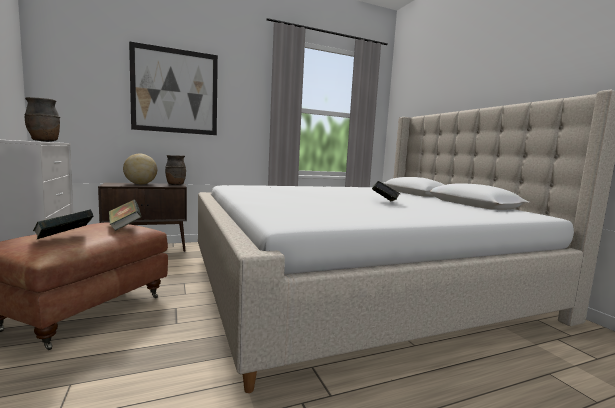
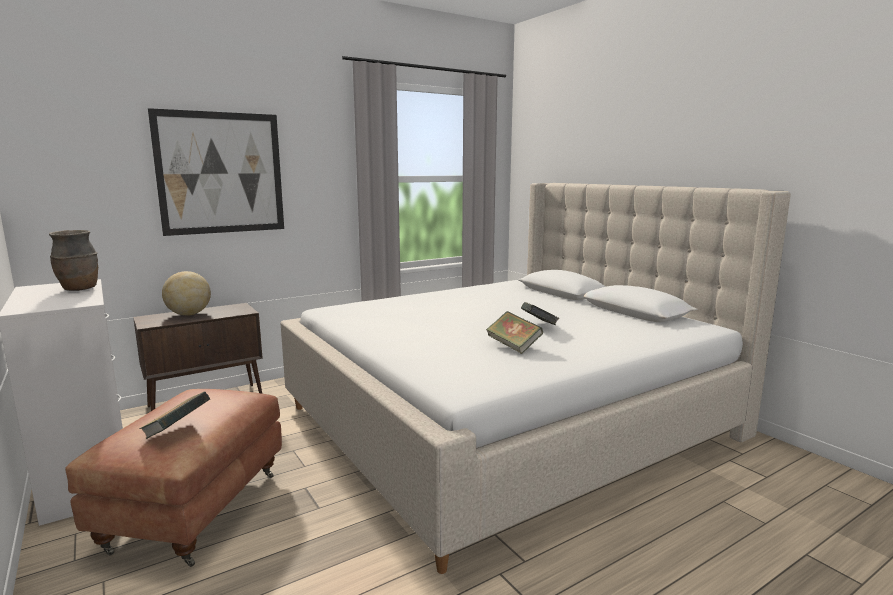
camera: 10 degrees left, 5 degrees up
book [109,200,142,231] -> book moved to [486,311,543,354]
brown vase [165,155,186,185] -> none

